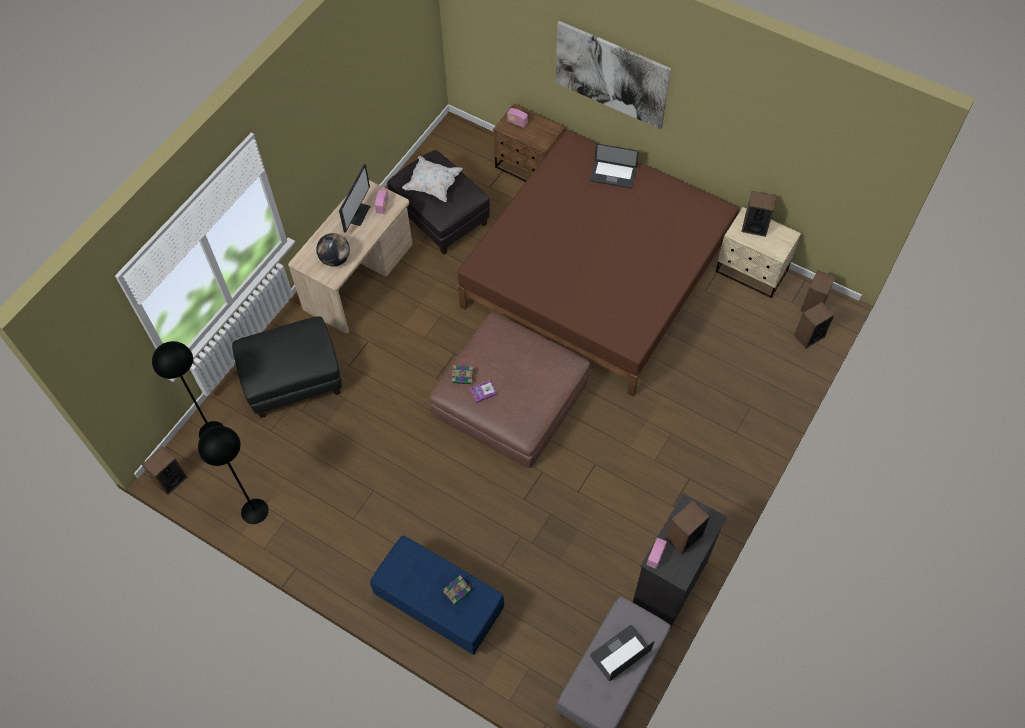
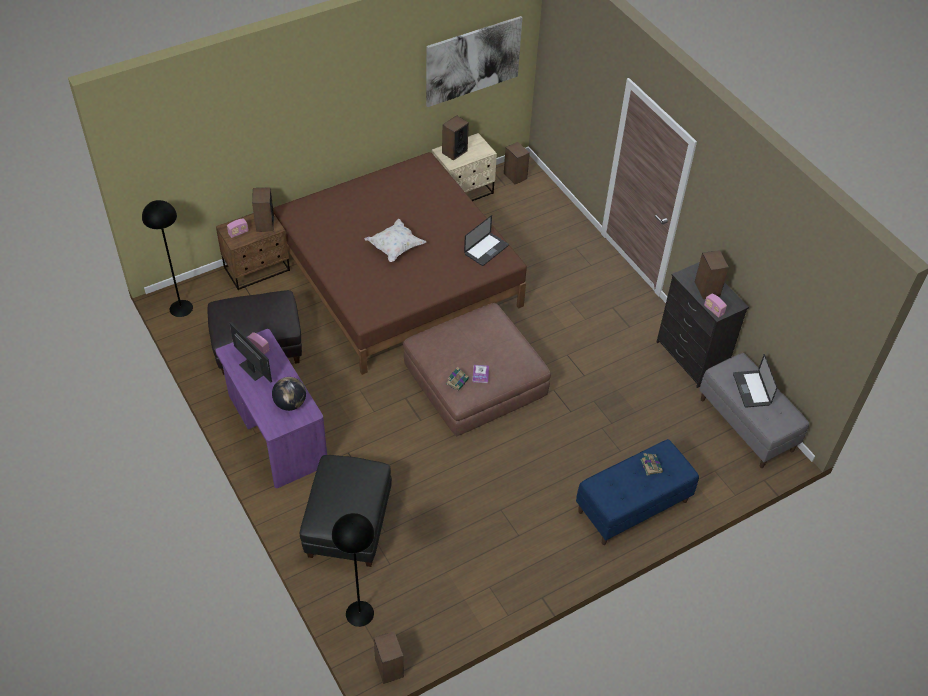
camera: 65 degrees left, 10 degrees down
black floor lamp [198,426,269,524] -> black floor lamp moved to [142,200,193,317]
beige desk [288,180,412,333] -> purple desk [215,329,327,488]
white pillow [402,156,463,202] -> white pillow moved to [364,219,426,262]
picture [556,21,671,129] -> picture moved to [426,16,522,107]
laptop [590,144,639,188] -> laptop moved to [464,215,509,266]
speaker [794,302,834,348] -> speaker moved to [252,187,274,232]

